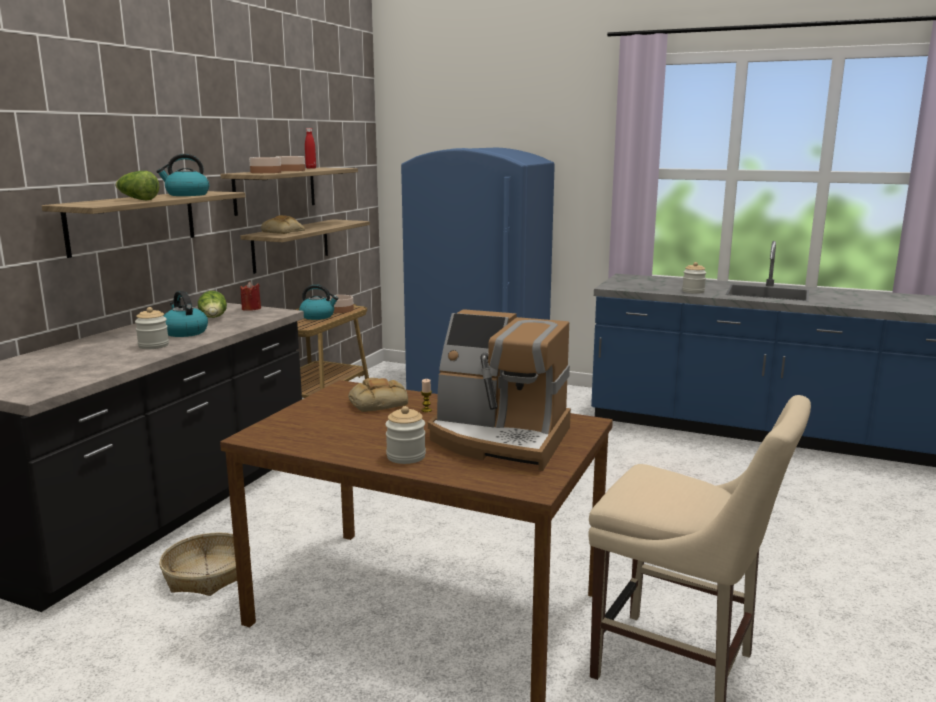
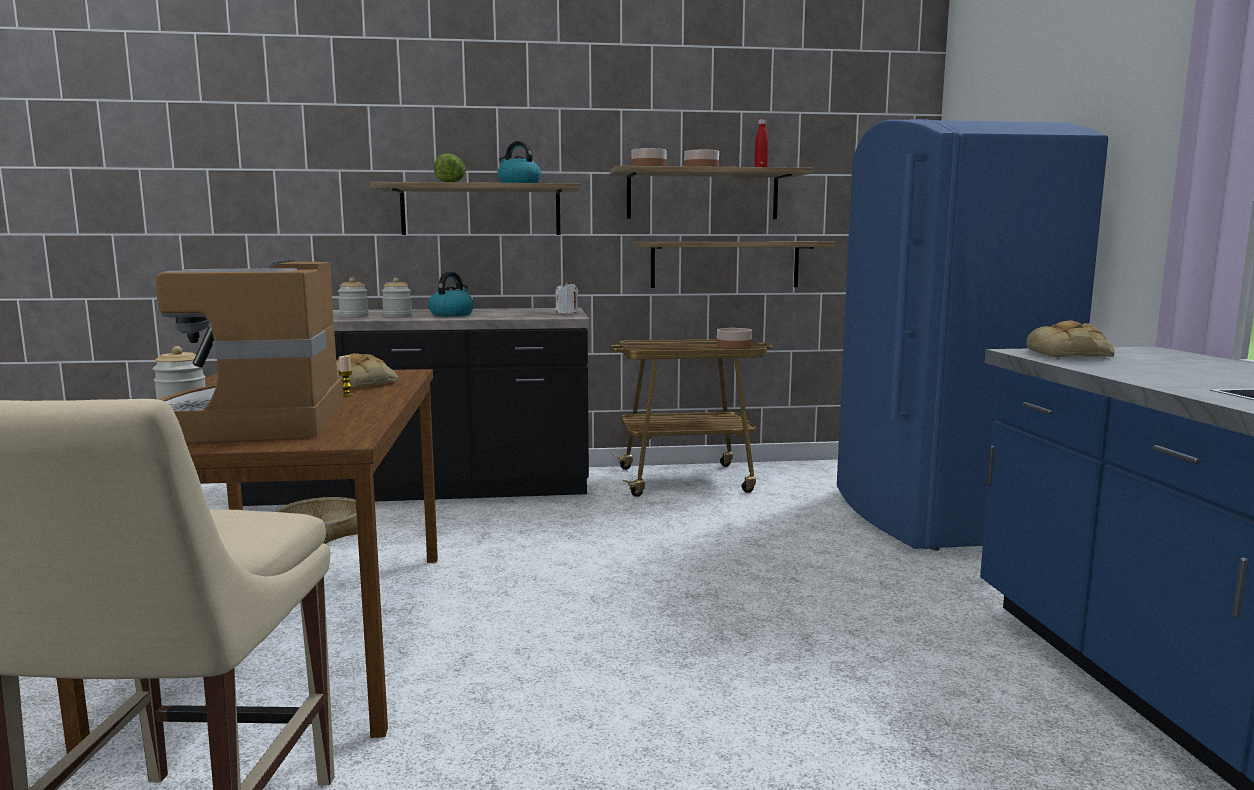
camera: 60 degrees right, 5 degrees down
lettuce [198,291,227,318] -> none
red candle [240,282,261,311] -> white candle [555,282,578,313]
bread [261,215,305,234] -> bread moved to [1026,320,1115,357]
kettle [299,284,338,320] -> none
jar [682,262,706,294] -> jar moved to [338,278,369,317]

